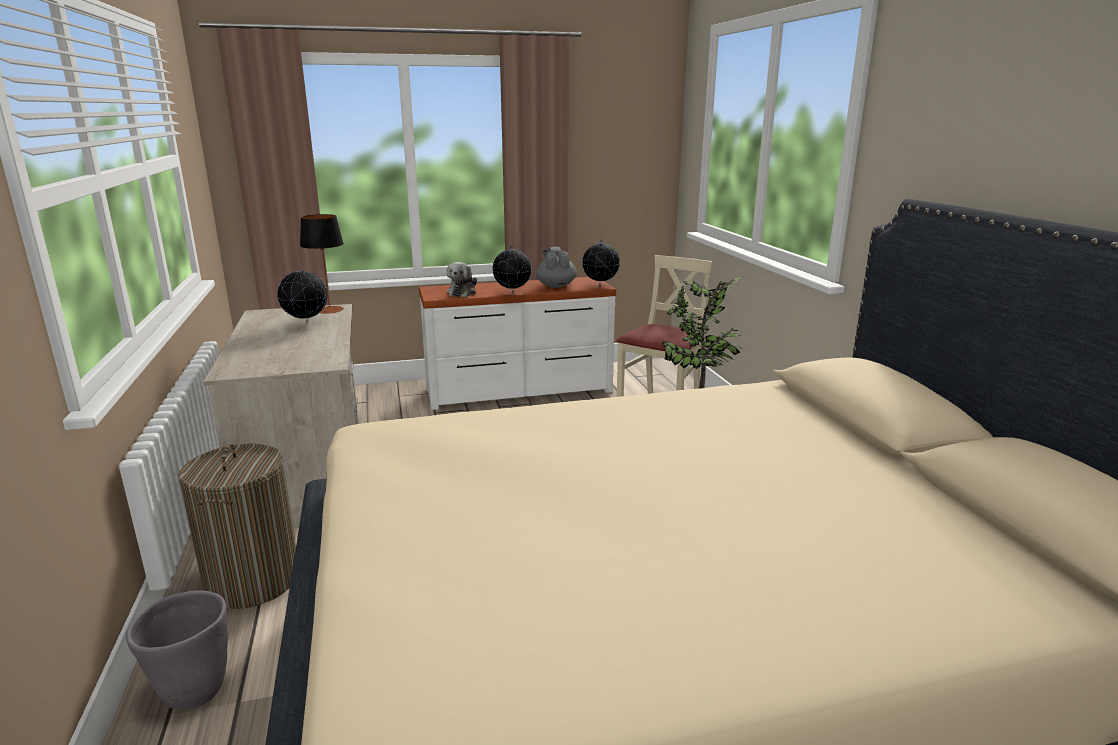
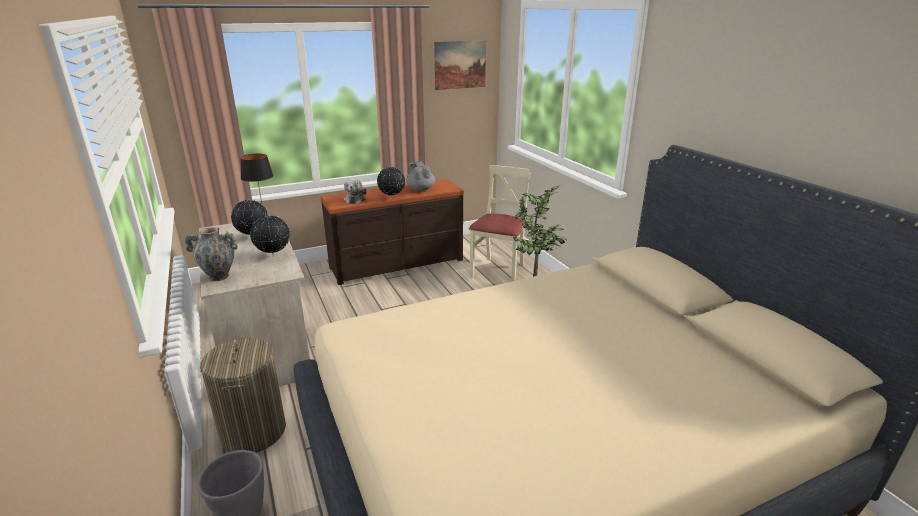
camera: 10 degrees left, 5 degrees up
white dresser [419,277,616,410] -> brown dresser [320,179,464,285]
globe [582,239,620,286] -> globe moved to [250,213,290,256]
none -> vase [185,227,238,281]
none -> picture [434,40,486,90]

